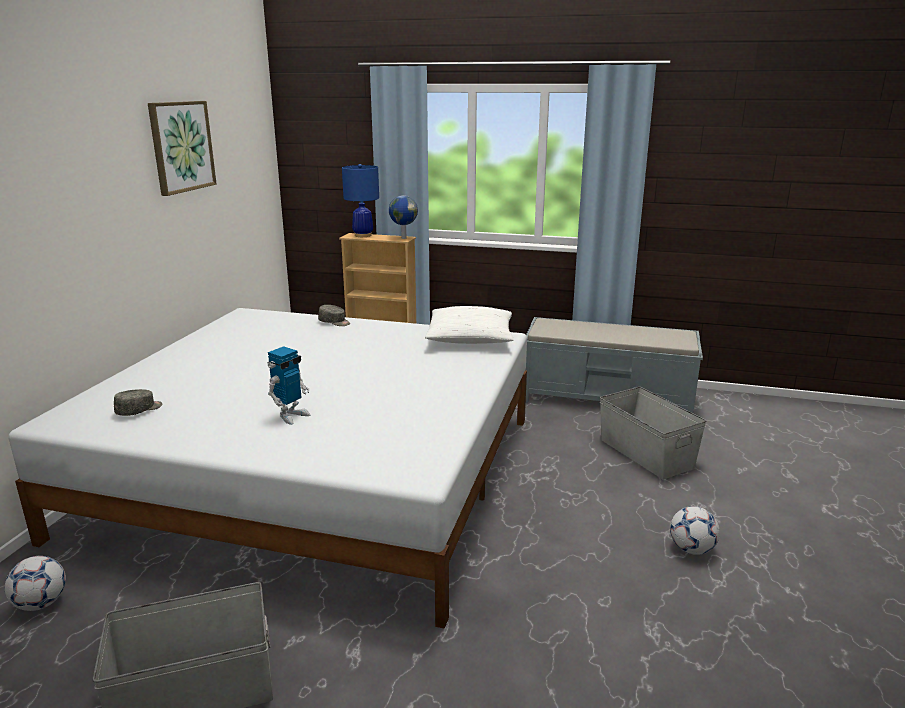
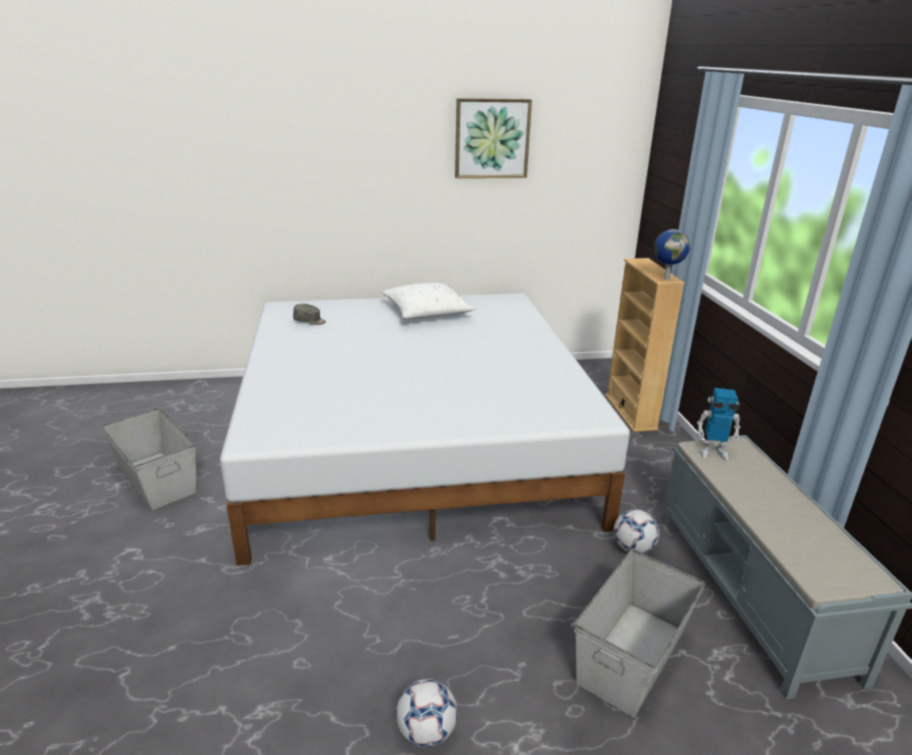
camera: 65 degrees right, 5 degrees up
football [5,556,66,611] -> football moved to [614,509,659,554]
toy robot [268,346,310,425] -> toy robot moved to [697,388,740,461]
grey cap [318,305,350,326] -> none
blue table lamp [342,164,379,237] -> none
white pillow [425,306,514,344] -> white pillow moved to [382,283,475,319]

